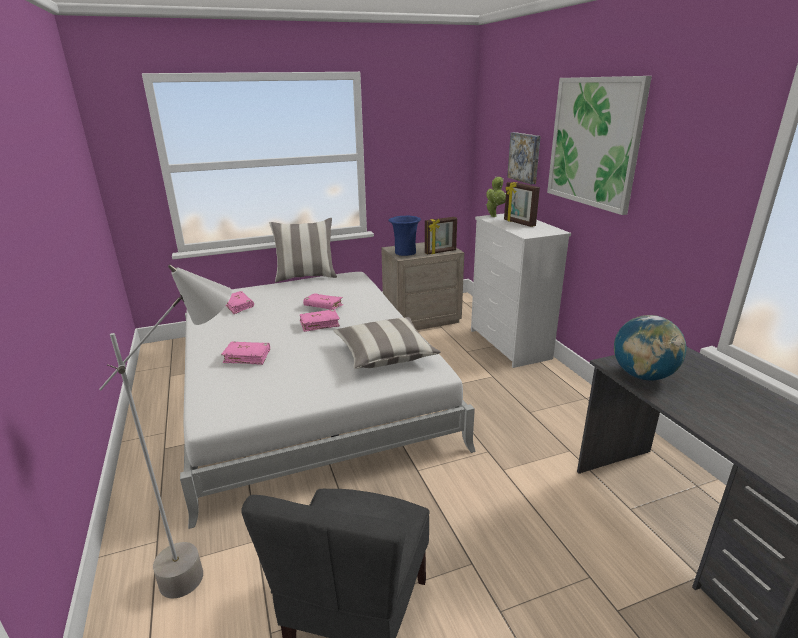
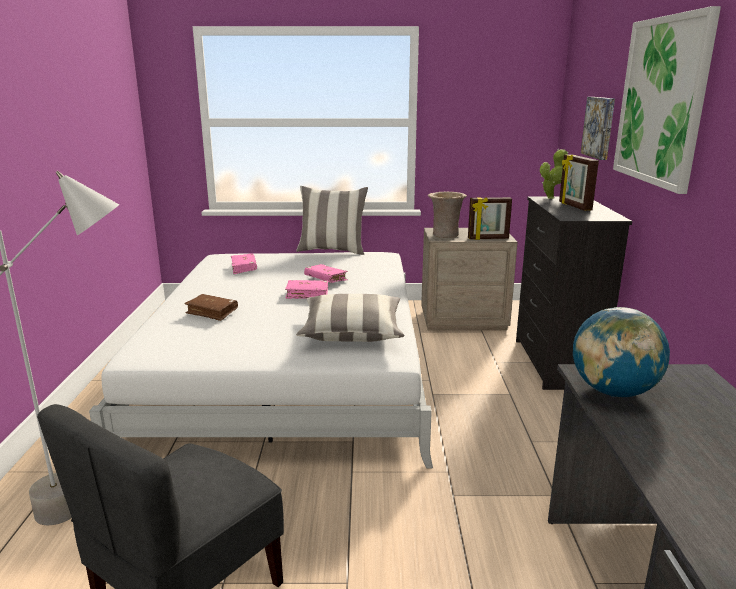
camera: 20 degrees right, 5 degrees down
pink book [221,341,270,365] -> brown book [184,294,238,321]
blue vase [389,216,421,256] -> beige vase [428,192,467,238]
white dresser [471,214,571,368] -> black dresser [516,197,632,390]

